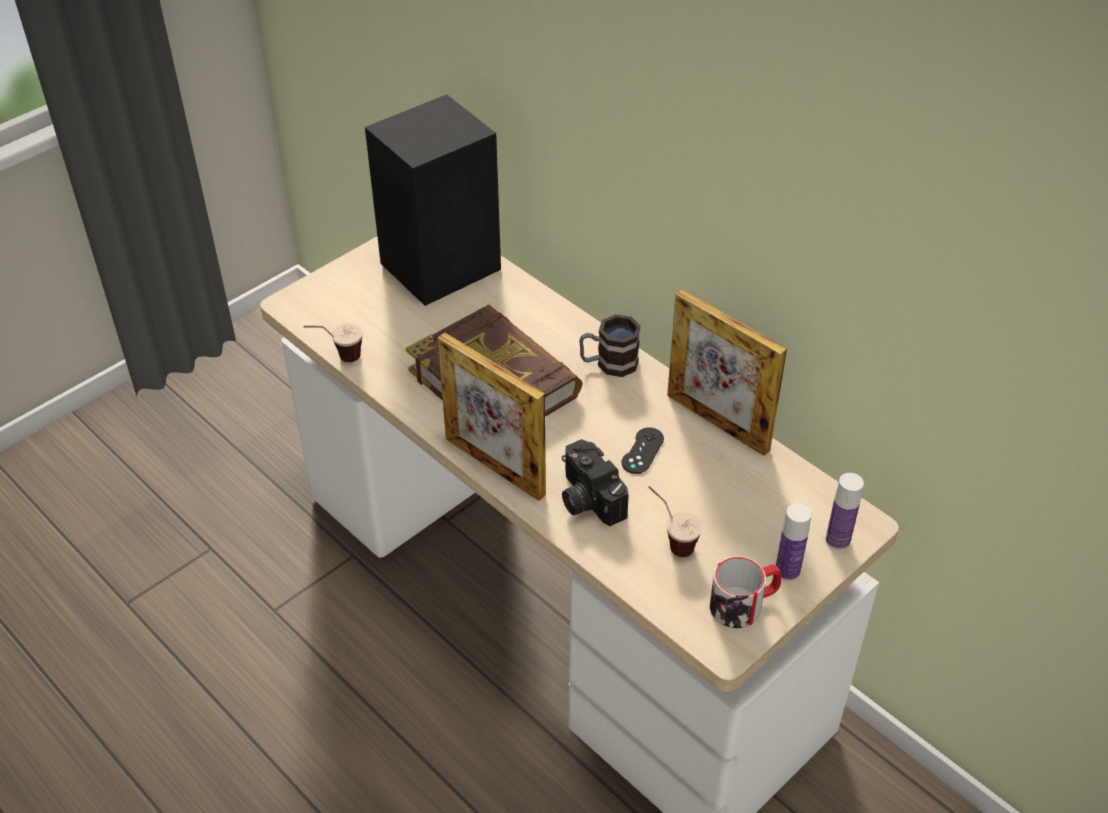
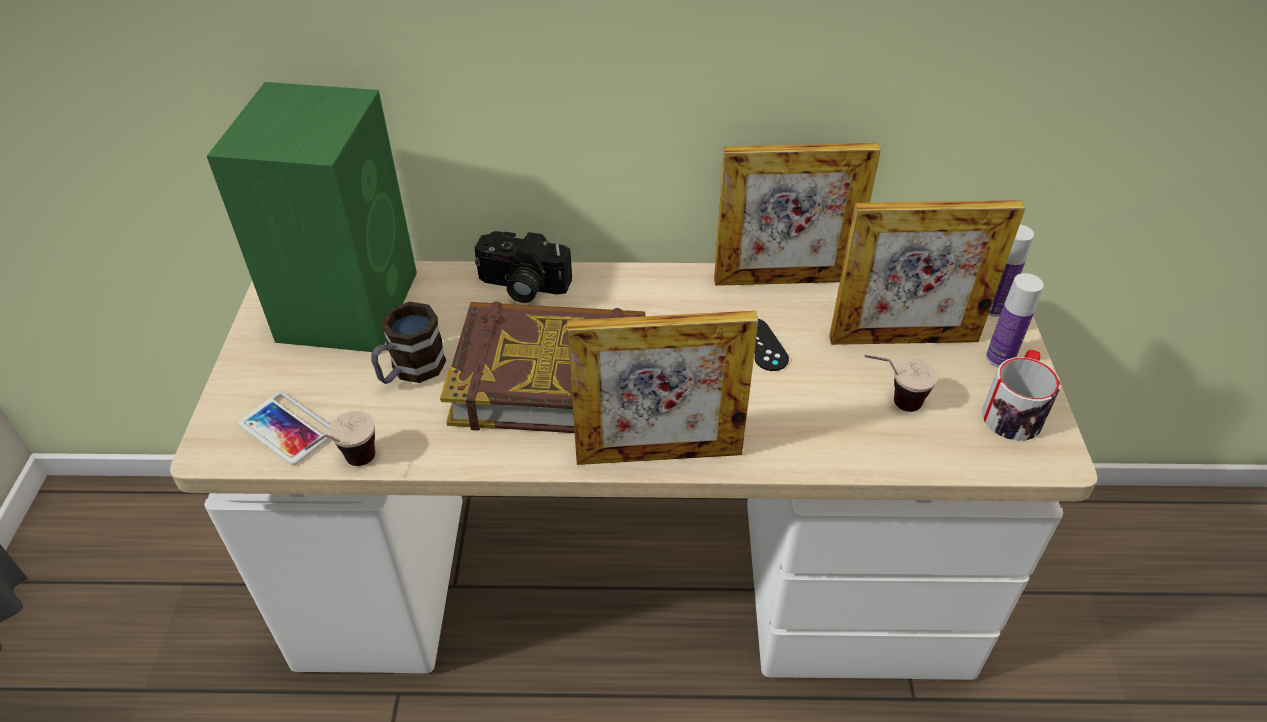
camera: 45 degrees left, 0 degrees up
black speaker [365,94,501,306] -> green speaker [207,82,417,352]
camera [562,439,629,526] -> camera moved to [475,231,572,303]
mug [579,314,641,377] -> mug moved to [371,302,446,384]
none -> phone [238,392,330,465]
none -> picture frame [829,200,1025,345]

